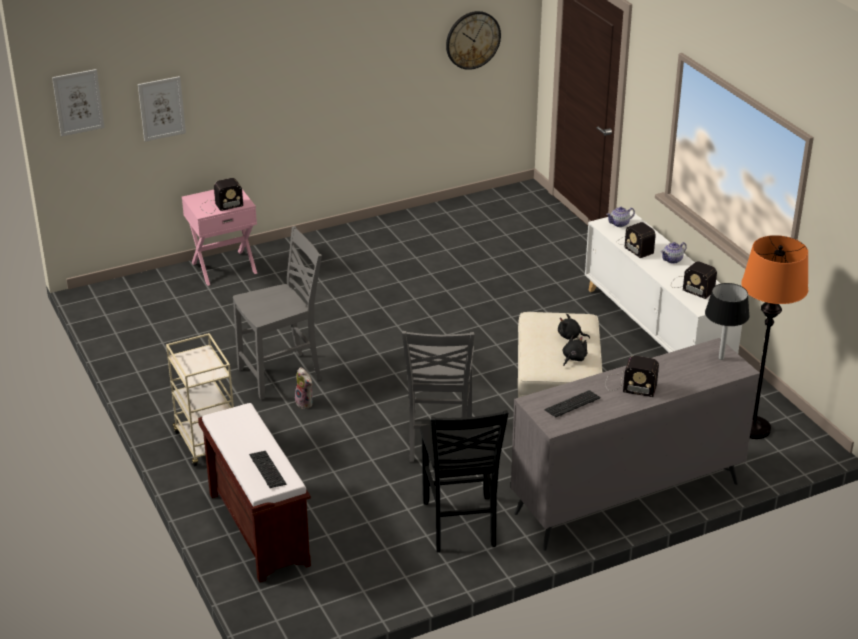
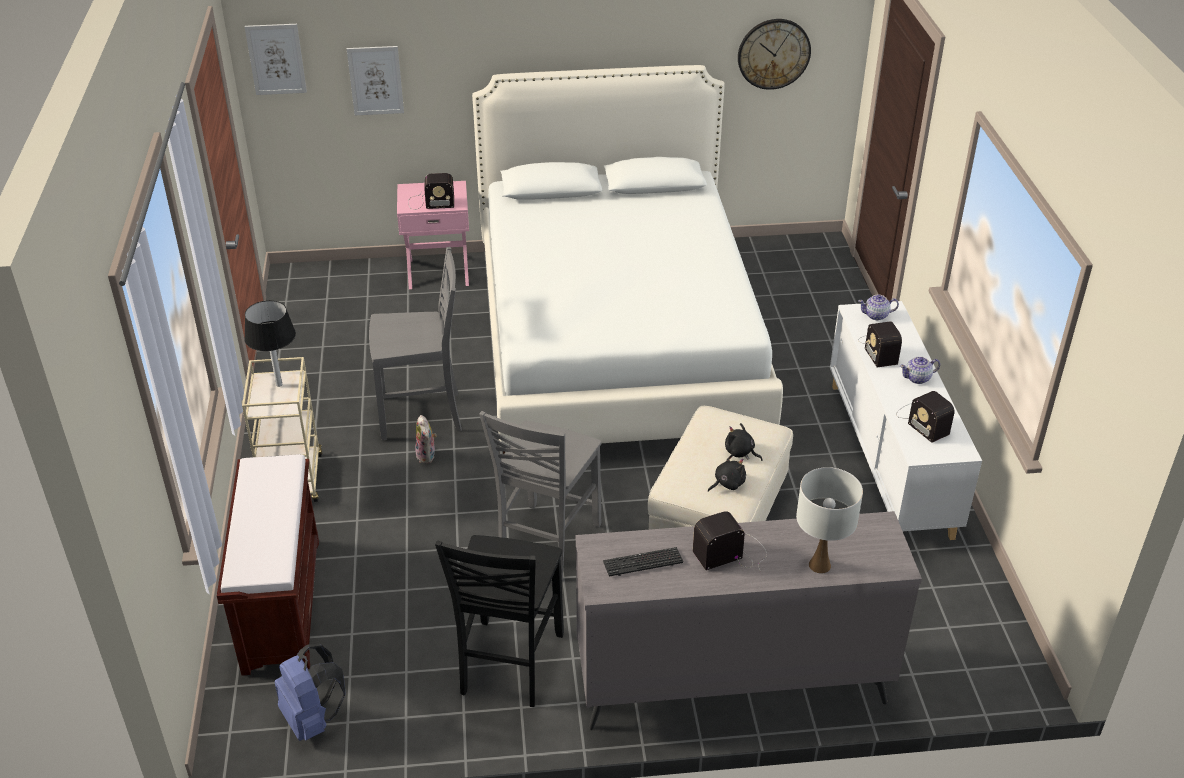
camera: 20 degrees right, 5 degrees up
keyboard [249,451,287,488] -> none
radio [605,356,659,397] -> radio turned 120 degrees clockwise [693,511,767,572]
black table lamp [705,283,750,360] -> black table lamp moved to [244,300,296,387]
orange floor lamp [741,235,808,439] -> none
none -> blue backpack [274,644,346,741]
none -> white bed [472,65,783,454]
none -> white table lamp [796,467,863,573]

